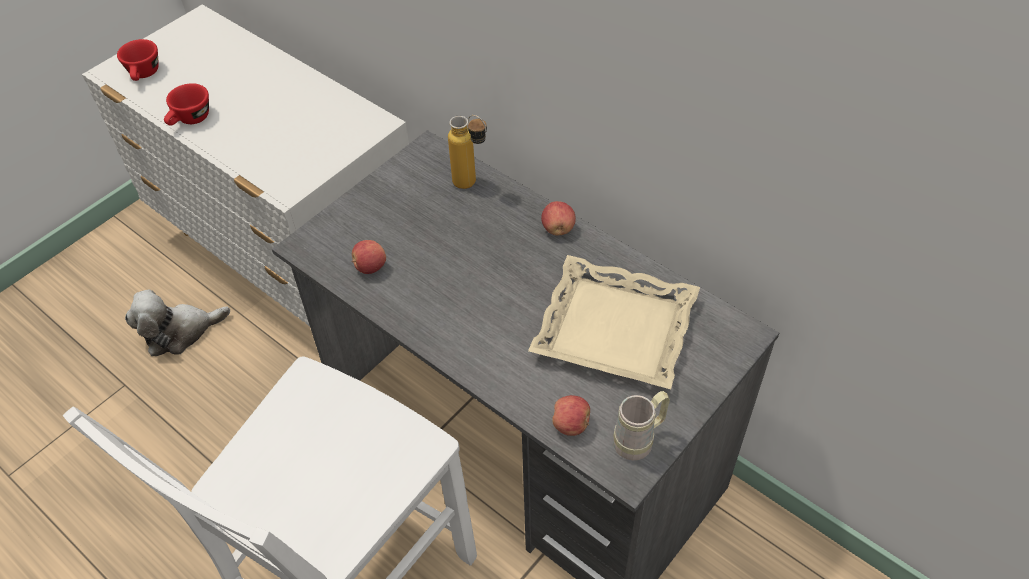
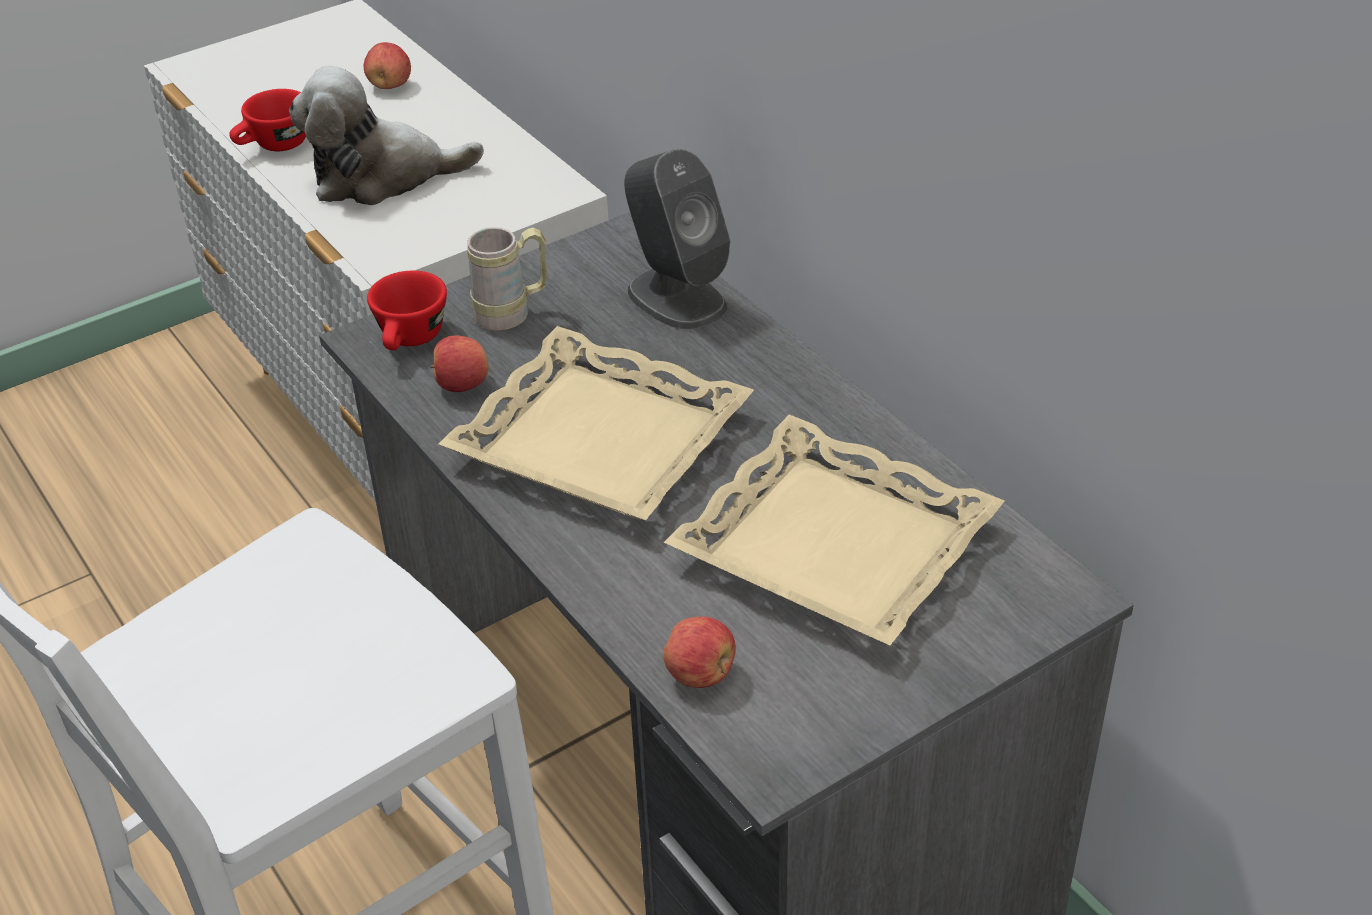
camera: 15 degrees right, 10 degrees down
red cup [117,39,159,81] -> red cup moved to [367,270,447,350]
plush toy [125,290,230,356] -> plush toy moved to [289,66,484,205]
bottle [448,115,487,189] -> grey speaker [624,149,730,330]
apple [541,201,576,236] -> apple moved to [364,42,411,89]
beige mug [613,391,670,460] -> beige mug moved to [467,227,548,331]
none -> beige tray [439,326,754,520]

